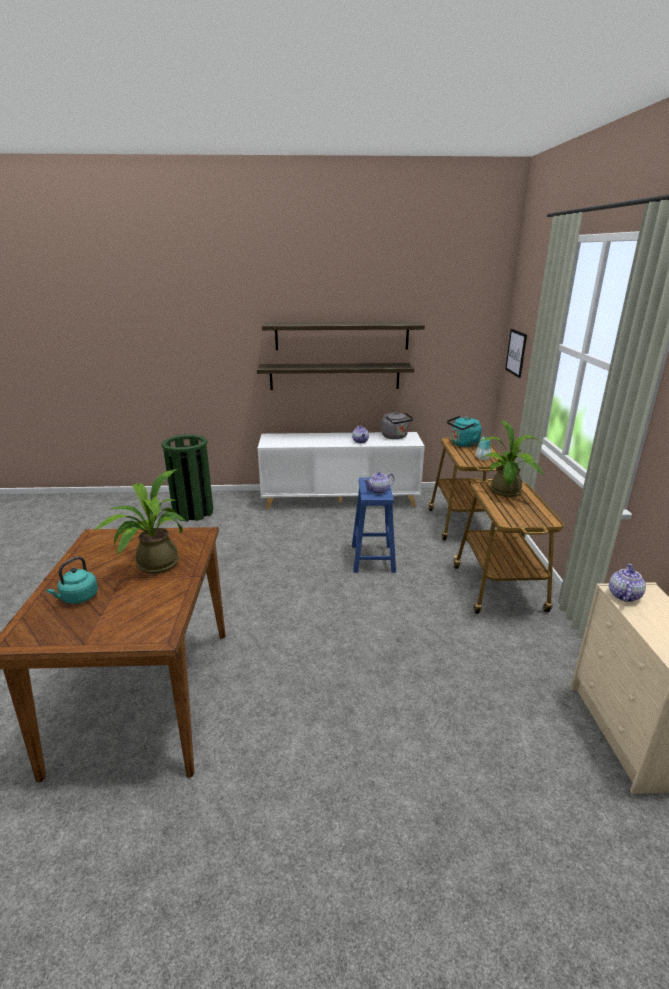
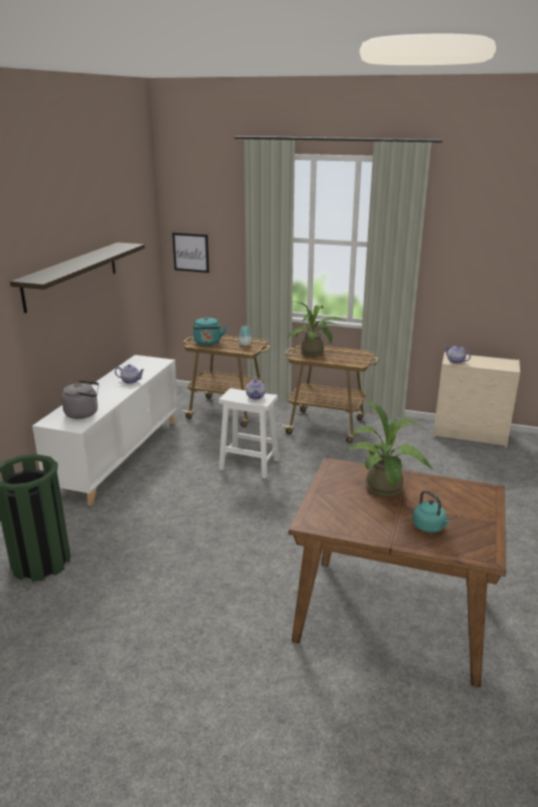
camera: 70 degrees left, 0 degrees up
shelf [257,363,414,390] -> none
blue stool [352,477,396,573] -> white stool [219,388,279,479]
grey kettle [381,412,414,439] -> grey kettle moved to [61,380,99,419]

